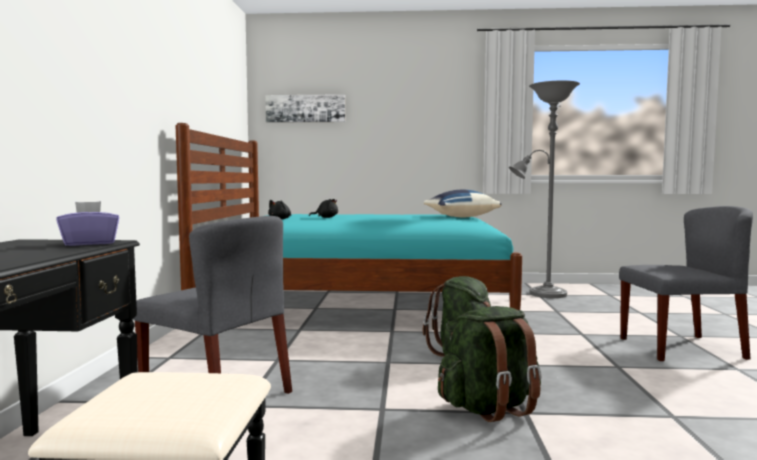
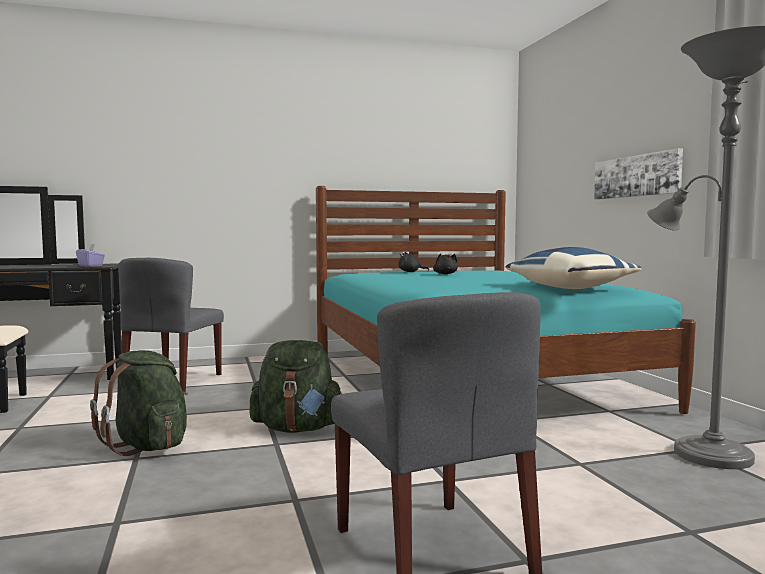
camera: 70 degrees right, 0 degrees up
picture [265,94,345,123] -> picture moved to [594,148,683,200]

